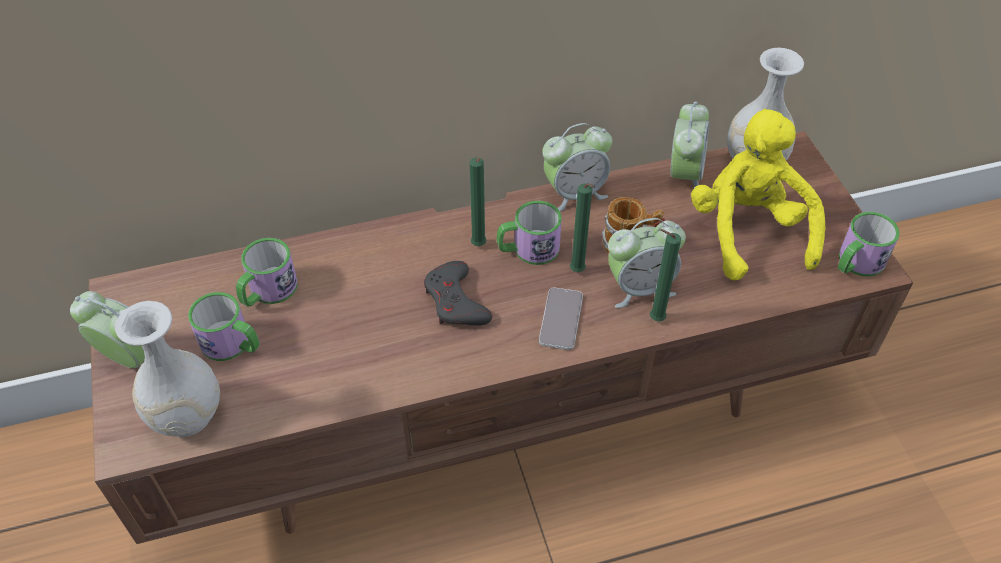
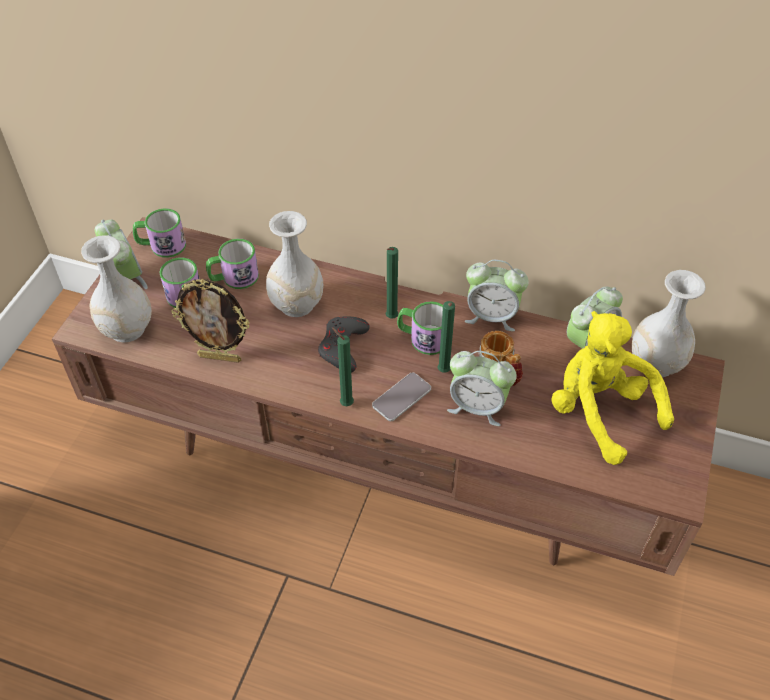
camera: 35 degrees right, 0 degrees up
green candle [650,229,681,321] -> green candle moved to [332,327,354,406]
yellow plush toy [691,109,826,281] -> yellow plush toy turned 60 degrees counterclockwise [551,311,674,465]
mug [838,212,900,277] -> mug moved to [133,208,186,258]
none -> picture frame [172,279,250,363]
none -> white vase [266,211,324,317]

